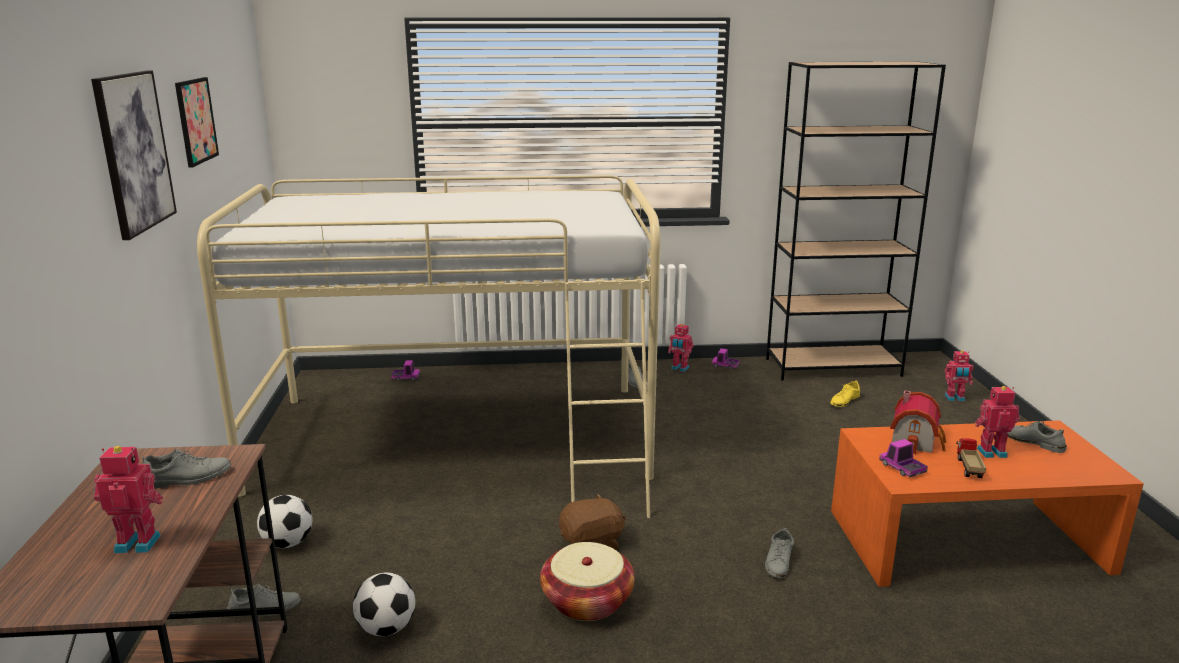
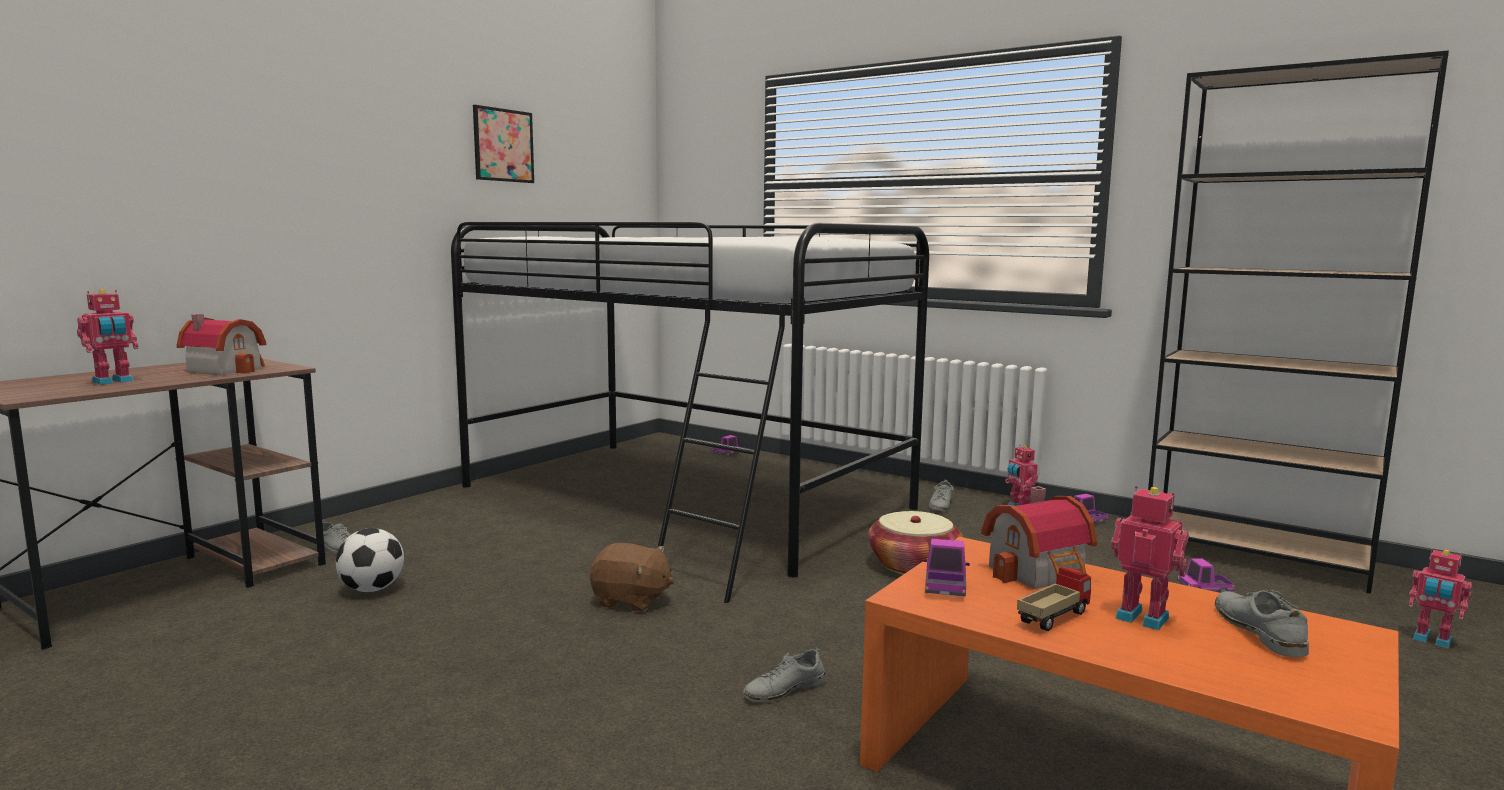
camera: 40 degrees right, 10 degrees down
picture [91,71,177,240] -> none
toy robot [94,446,163,553] -> toy robot turned 90 degrees clockwise [77,289,139,385]
grey shoe [142,449,231,489] -> toy house [177,314,266,375]
beige bed [197,175,660,518] -> black bed [451,222,929,603]
football [257,495,312,548] -> none
basket [540,542,635,621] -> basket moved to [868,511,963,575]
yellow shoe [830,380,860,407] -> toy truck [1177,559,1235,593]

